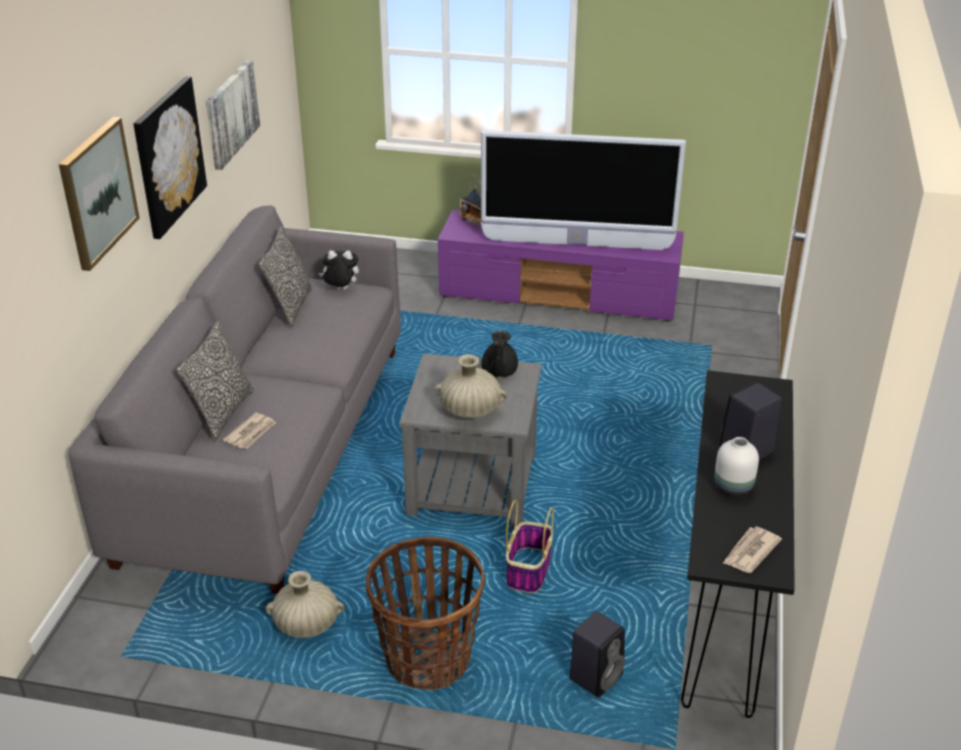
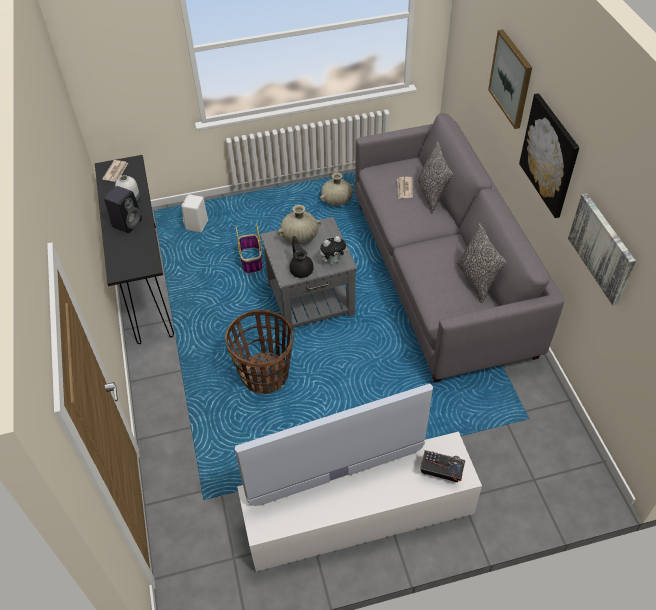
camera: 155 degrees right, 15 degrees up
plush toy [319,250,359,290] -> plush toy moved to [320,236,348,264]
basket [366,537,485,690] -> basket moved to [225,310,293,394]
purple tv stand [438,210,684,322] -> white tv stand [237,432,482,572]
black speaker [570,611,625,697] -> white speaker [181,194,208,232]

